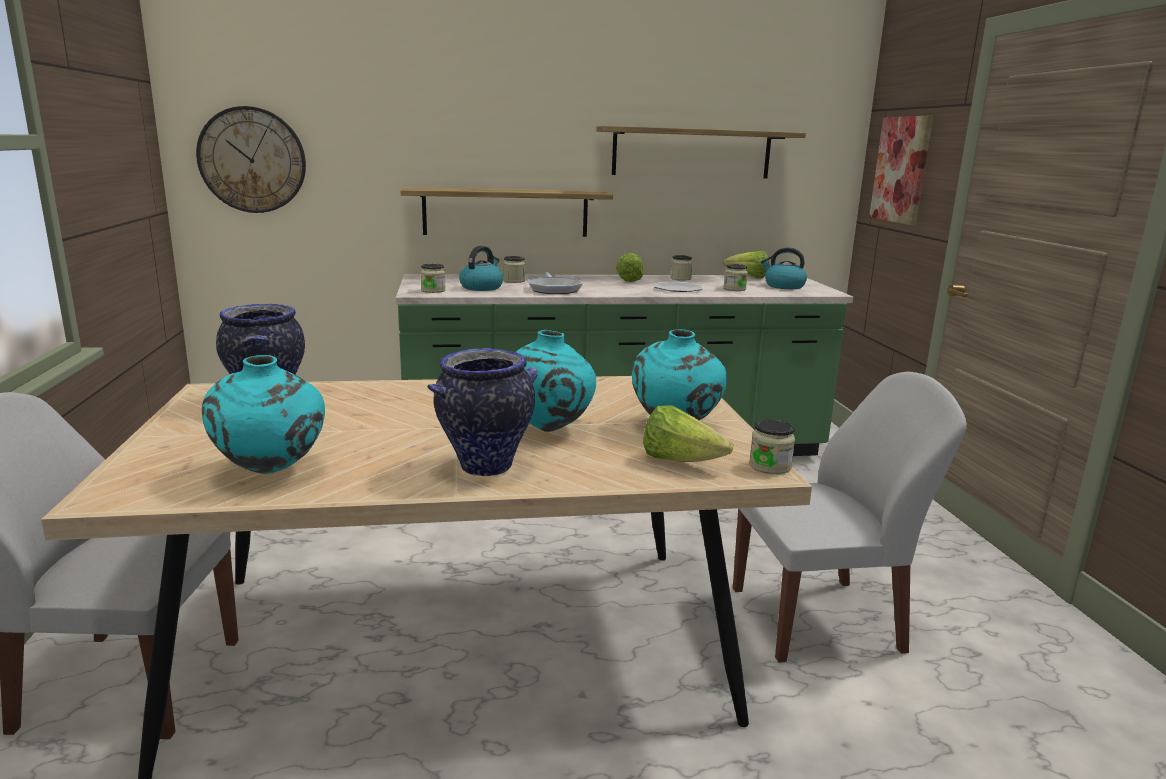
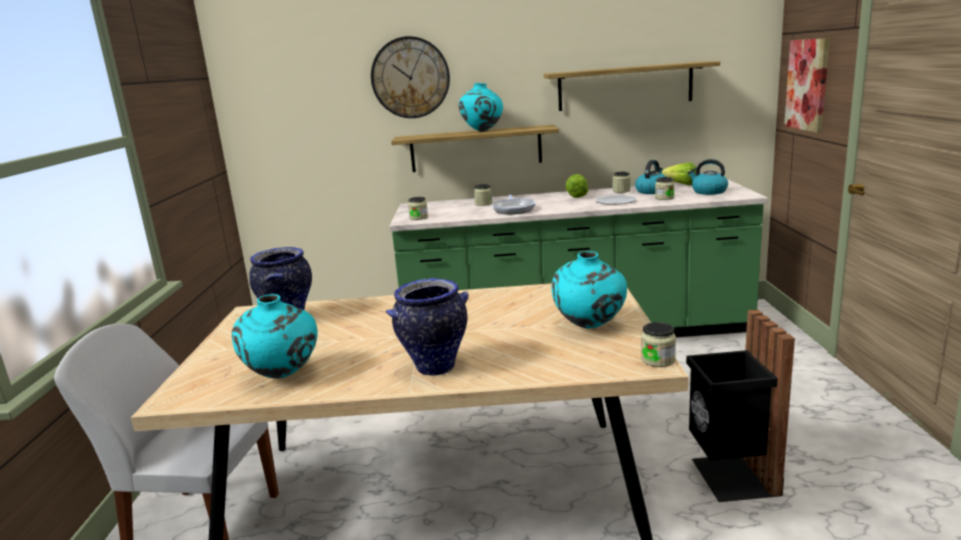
camera: 10 degrees right, 0 degrees up
wall clock [196,106,306,213] -> wall clock moved to [371,36,450,118]
kettle [459,246,503,291] -> kettle moved to [635,160,666,194]
turquoise vase [516,330,596,432] -> turquoise vase moved to [459,83,503,132]
lettuce [643,405,733,462] -> none
white chair [733,372,967,663] -> black trash can [686,309,795,502]

